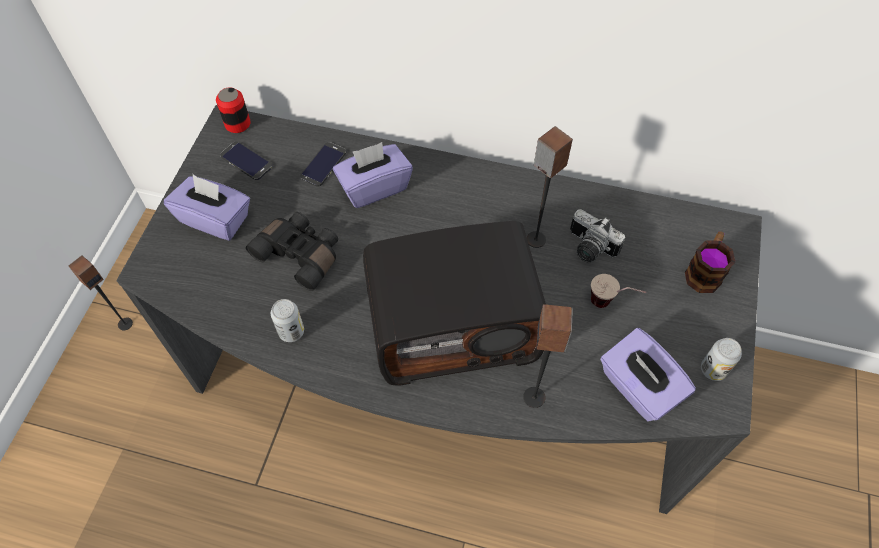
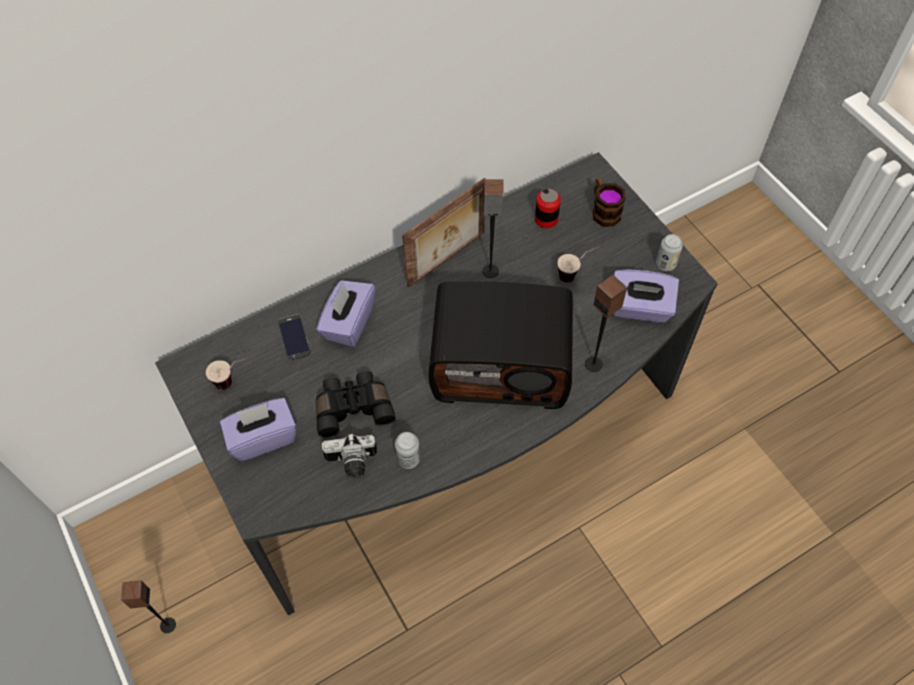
camera: 45 degrees left, 0 degrees up
can [216,88,251,133] -> can moved to [535,189,561,228]
phone [220,141,272,180] -> cup [206,358,248,390]
radio [363,221,546,386] -> radio turned 60 degrees clockwise [429,281,573,409]
camera [570,209,625,263] -> camera moved to [322,433,377,478]
none -> picture frame [402,178,485,288]

